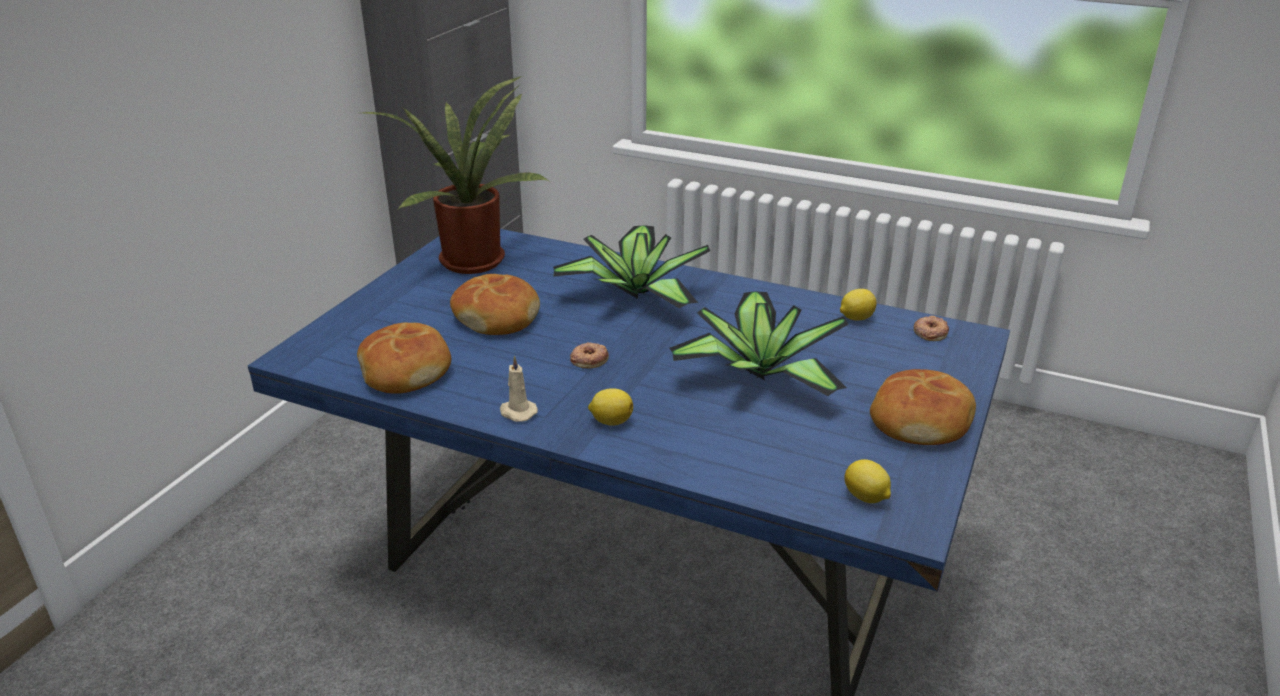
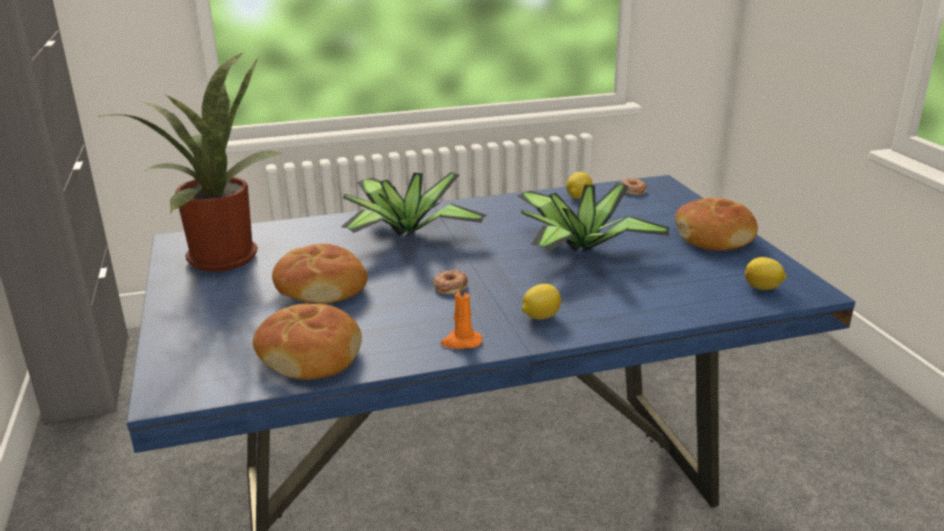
camera: 40 degrees left, 5 degrees down
beige candle [500,355,538,422] -> orange candle [441,282,482,349]

